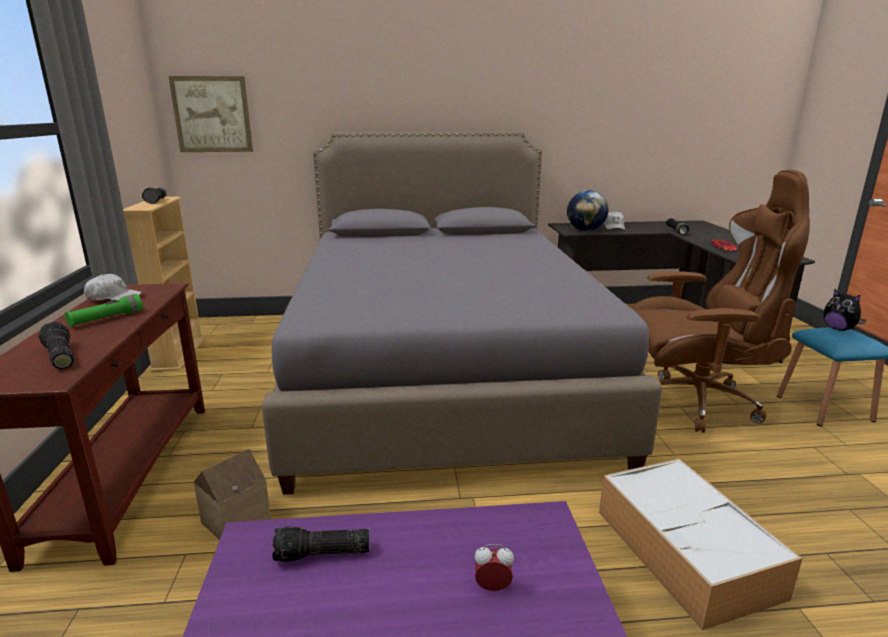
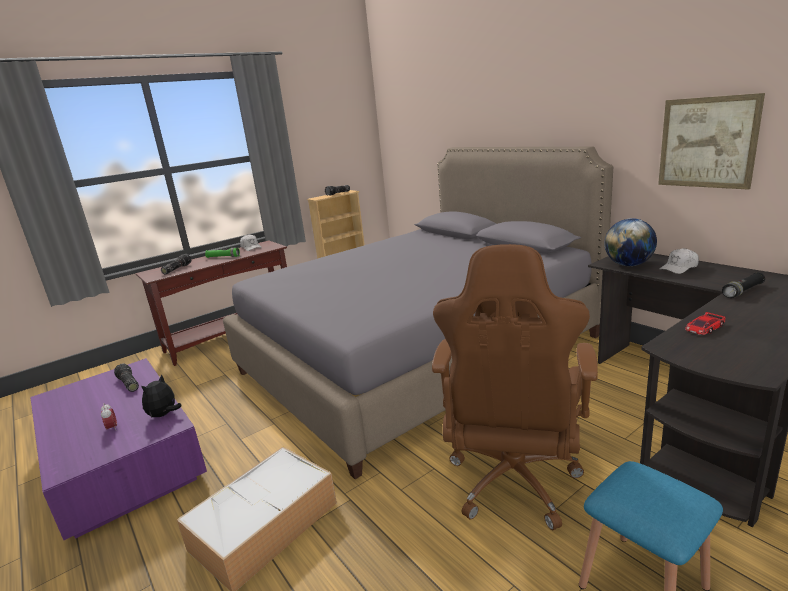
camera: 60 degrees right, 0 degrees up
picture [168,76,253,152] -> picture moved to [658,93,765,190]
toy house [194,449,271,540] -> none
brown office chair [632,170,810,433] -> brown office chair turned 45 degrees clockwise [432,244,598,530]
plush toy [823,289,866,331] -> plush toy moved to [141,374,182,418]

